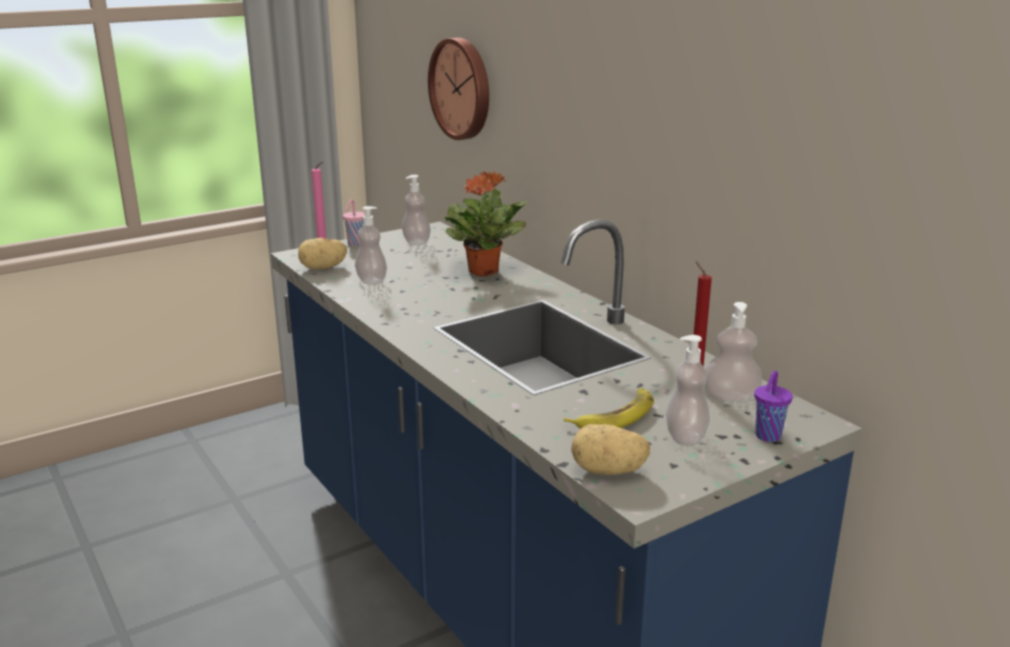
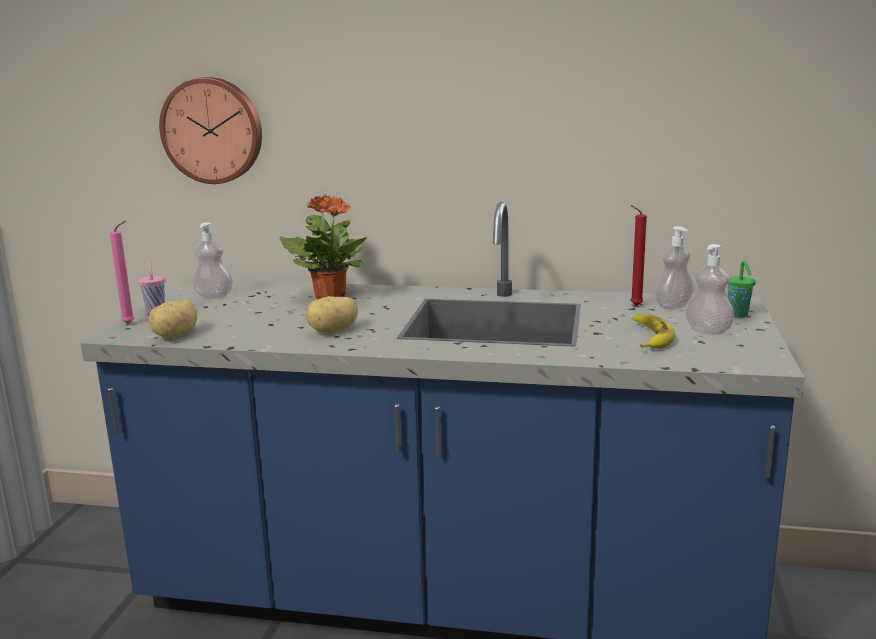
camera: 45 degrees left, 5 degrees down
soap dispenser [355,206,387,285] -> none
potato [571,424,650,475] -> potato moved to [306,296,358,333]
purple cup [754,370,793,442] -> green cup [728,261,756,318]

